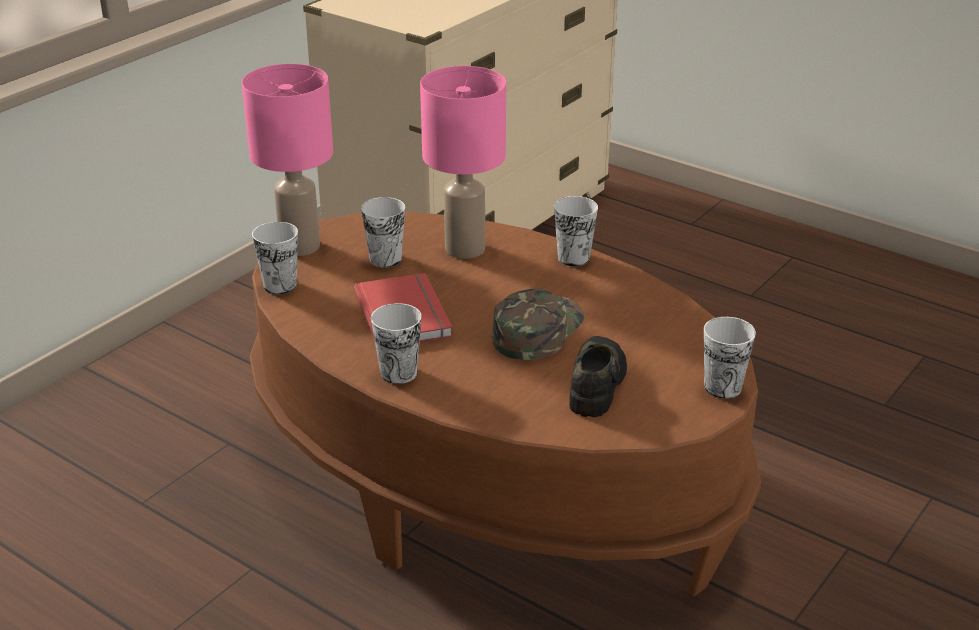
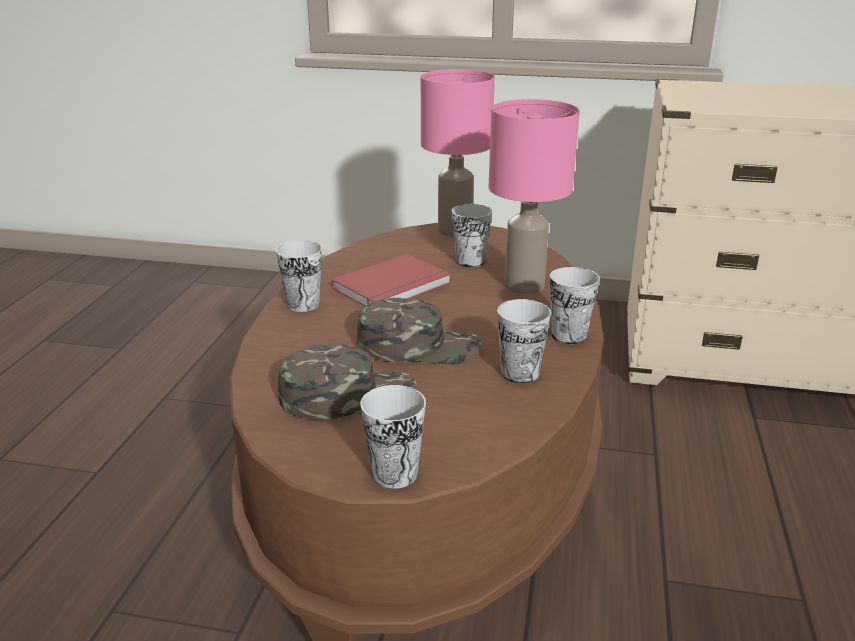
camera: 65 degrees right, 5 degrees down
cup [252,222,298,294] -> cup moved to [497,299,551,384]
black shoe [569,336,627,417] -> green cap [278,344,417,420]

